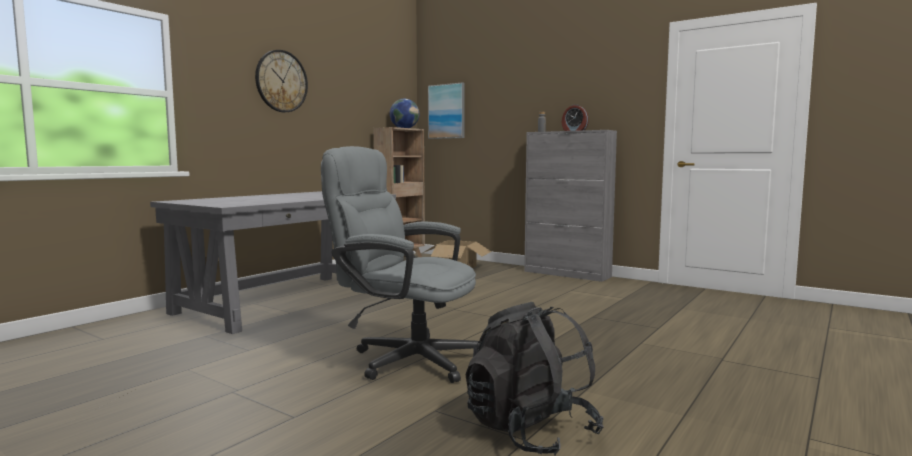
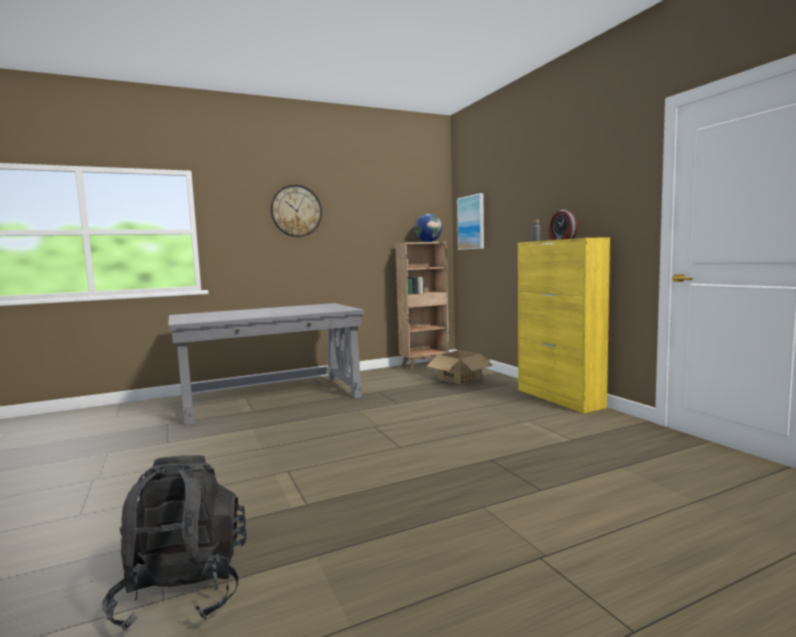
camera: 30 degrees right, 0 degrees up
grey office chair [321,146,481,383] -> none
grey cabinet [524,130,617,282] -> yellow cabinet [518,237,610,413]

